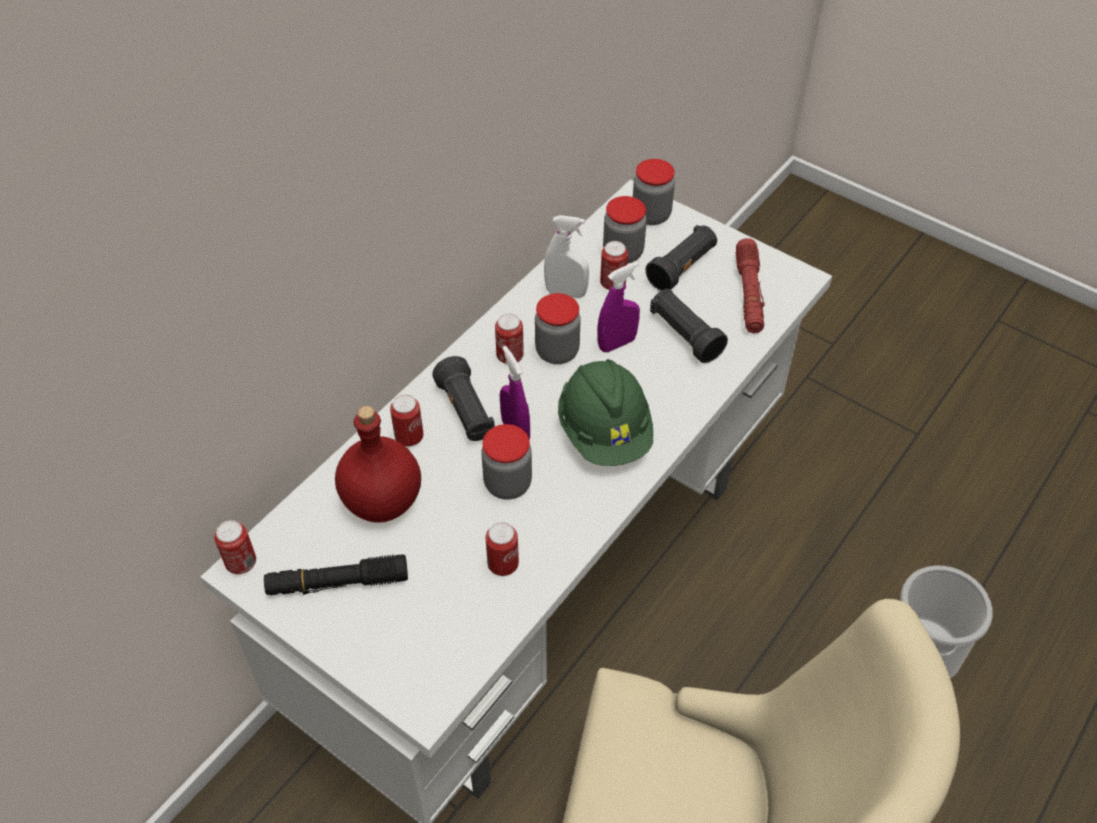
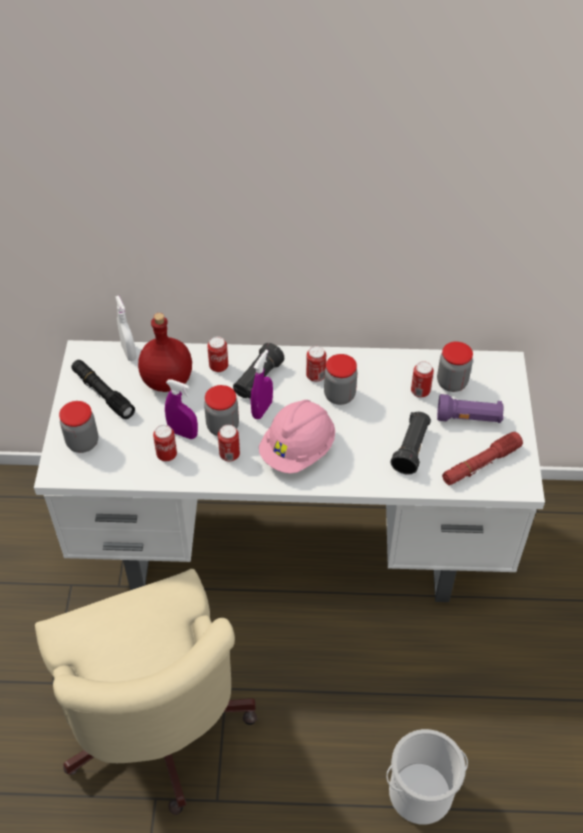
camera: 55 degrees right, 0 degrees up
can [214,520,256,574] -> can moved to [218,425,240,461]
white spray bottle [544,215,589,298] -> white spray bottle moved to [115,296,137,361]
green hard hat [558,359,653,466] -> pink hard hat [259,400,335,474]
purple spray bottle [597,262,640,352] -> purple spray bottle moved to [165,379,198,439]
jar [633,159,675,225] -> jar moved to [59,401,98,453]
black flashlight [645,225,717,291] -> purple flashlight [437,394,503,423]

